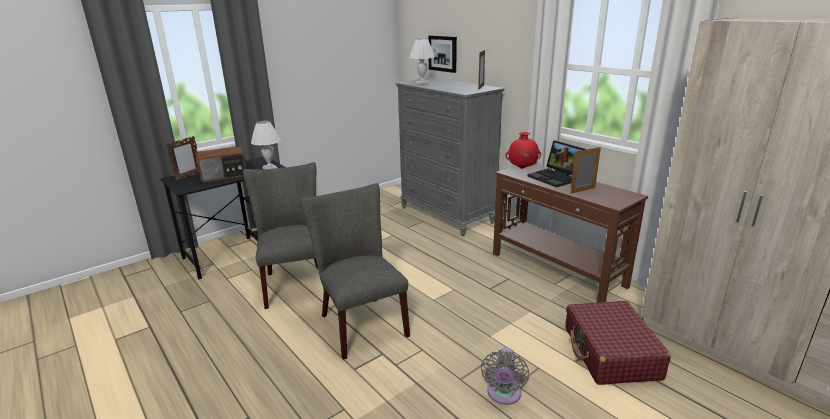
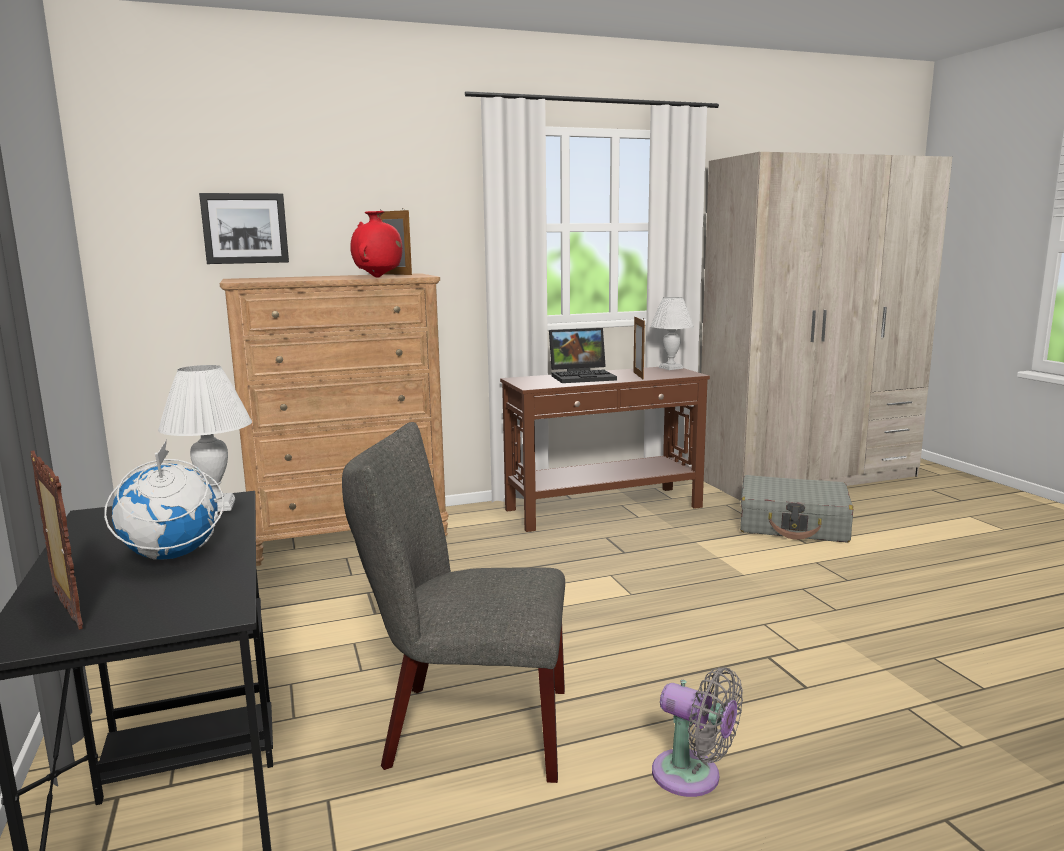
camera: 70 degrees left, 10 degrees down
radio [196,146,247,182] -> globe [104,440,224,560]
grey chair [300,183,410,360] -> none
grey dresser [396,77,505,236] -> brown dresser [219,273,449,566]
white table lamp [409,39,435,85] -> white table lamp moved to [650,297,694,370]
grey fan [481,348,529,405] -> grey fan moved to [652,667,743,797]
red vase [506,132,541,169] -> red vase moved to [350,211,403,277]
red suitcase [565,301,671,385] -> grey suitcase [740,475,853,543]

